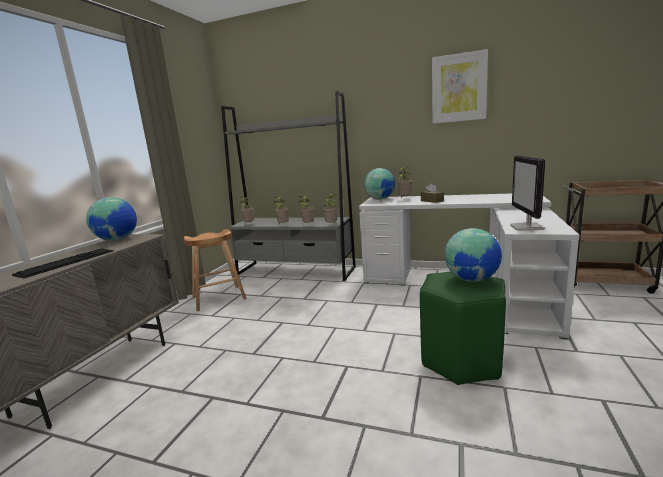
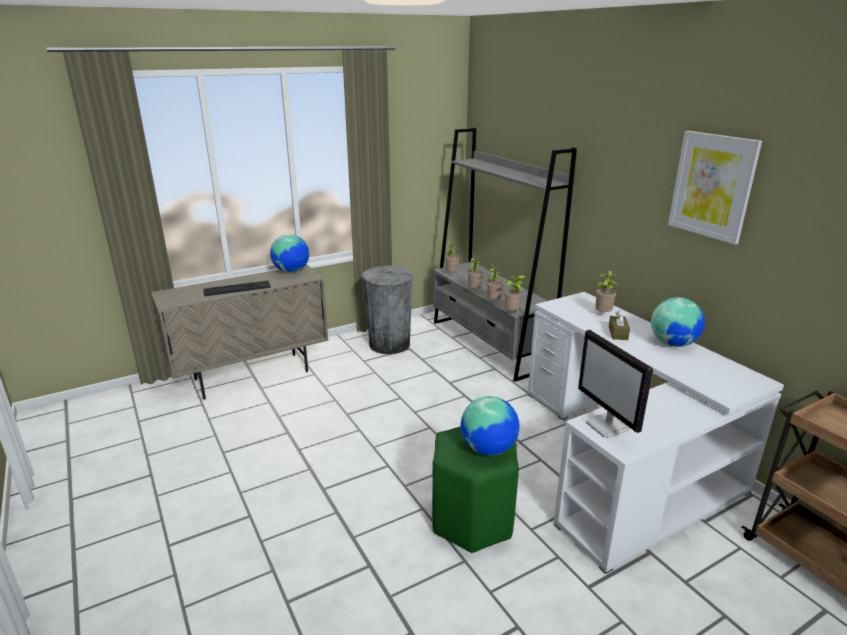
camera: 40 degrees right, 10 degrees up
brown stool [184,229,246,311] -> grey trash can [362,265,414,354]
globe [364,168,395,200] -> globe moved to [651,297,705,347]
monitor [510,155,545,231] -> monitor turned 75 degrees counterclockwise [578,330,653,438]

